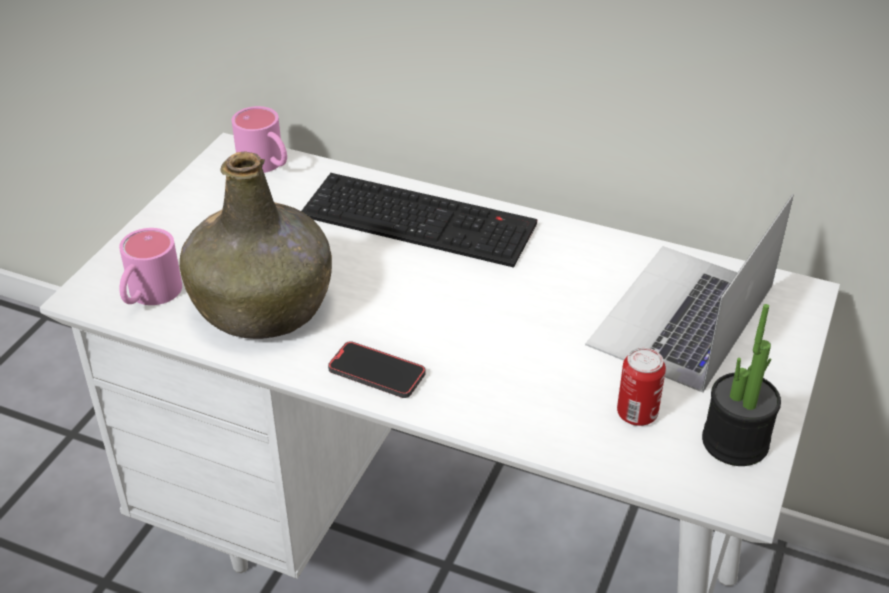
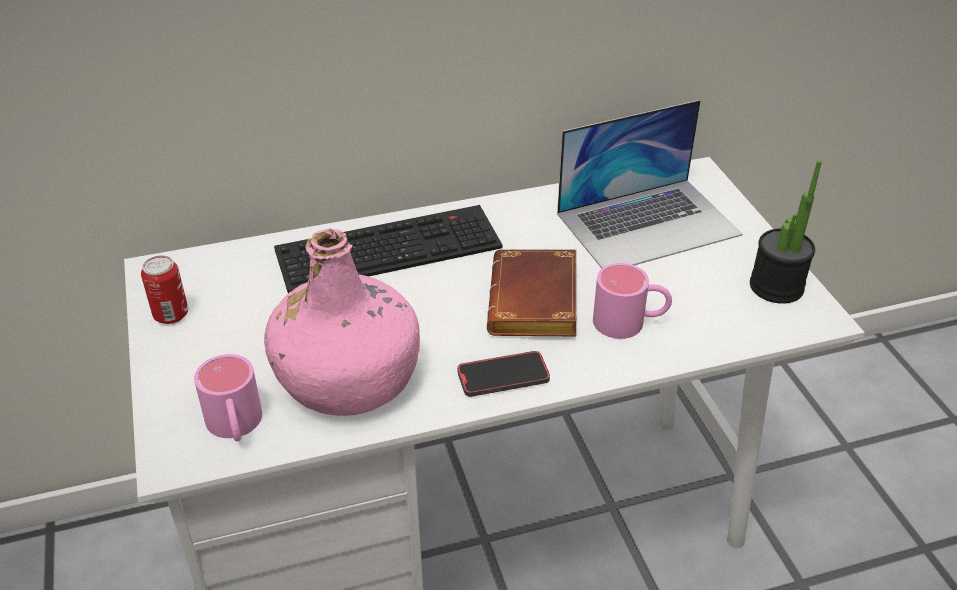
camera: 40 degrees left, 0 degrees up
green bottle [180,151,332,339] -> pink bottle [264,228,420,416]
pink mug [232,106,287,173] -> pink mug moved to [593,263,672,339]
laptop [585,194,794,393] -> laptop turned 105 degrees counterclockwise [557,100,743,268]
can [617,347,666,426] -> can moved to [141,255,188,324]
none -> brown book [487,249,576,336]

